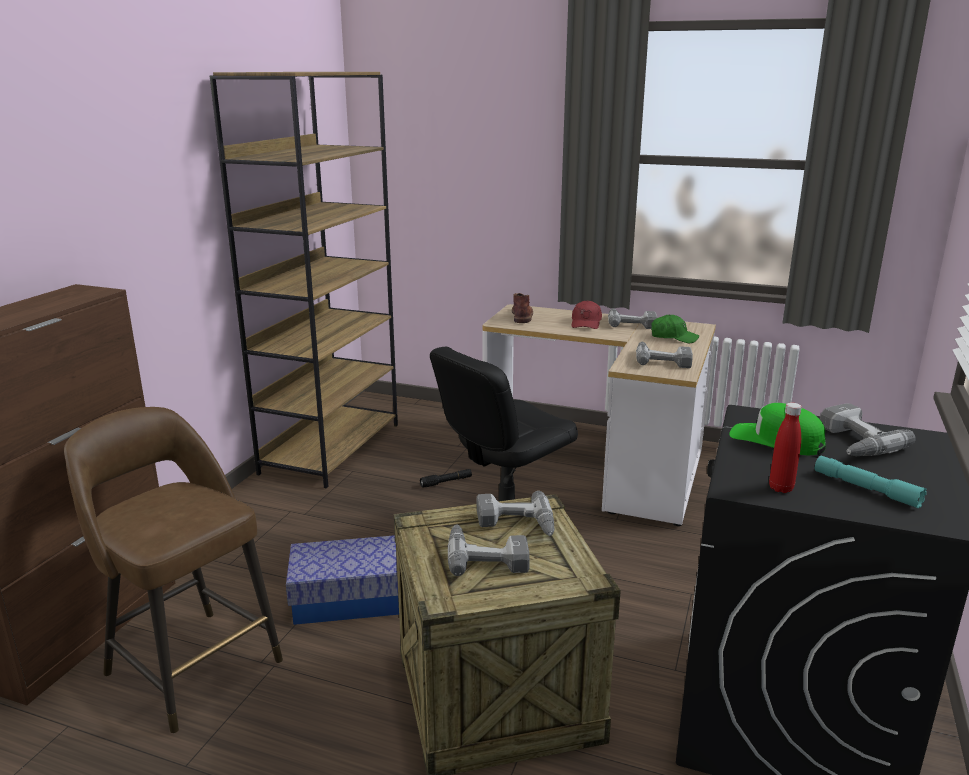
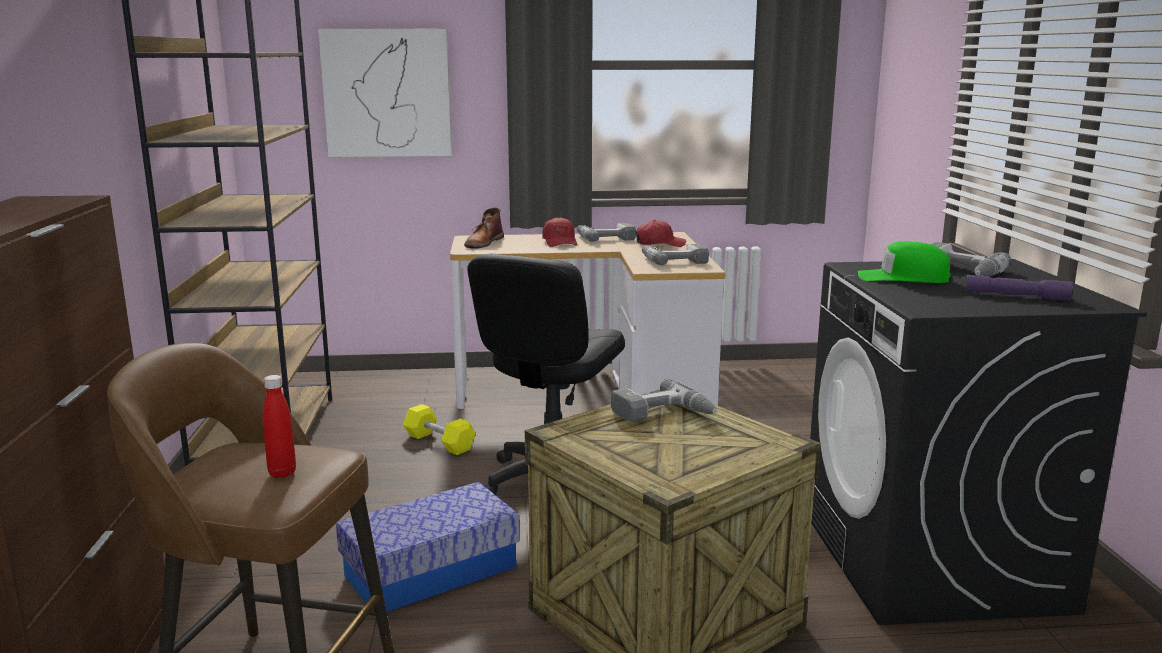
camera: 25 degrees left, 5 degrees down
black flashlight [420,469,472,487] -> yellow dumbbell [403,404,476,455]
power drill [447,524,530,576] -> none
brown boot [512,293,533,323] -> brown boot turned 135 degrees counterclockwise [464,208,504,249]
green cap [651,314,699,343] -> red cap [636,220,686,247]
red bottle [769,403,802,493] -> red bottle moved to [263,375,296,478]
turquoise flashlight [815,456,927,509] -> purple flashlight [965,275,1073,301]
none -> picture [318,29,452,157]

